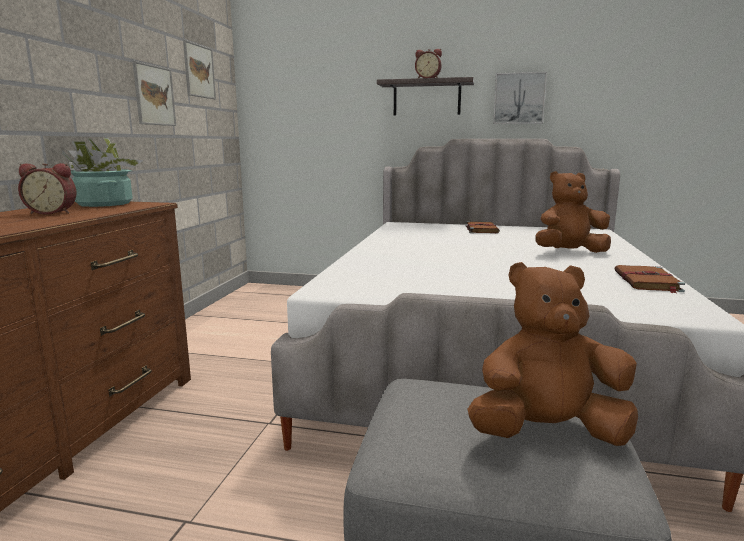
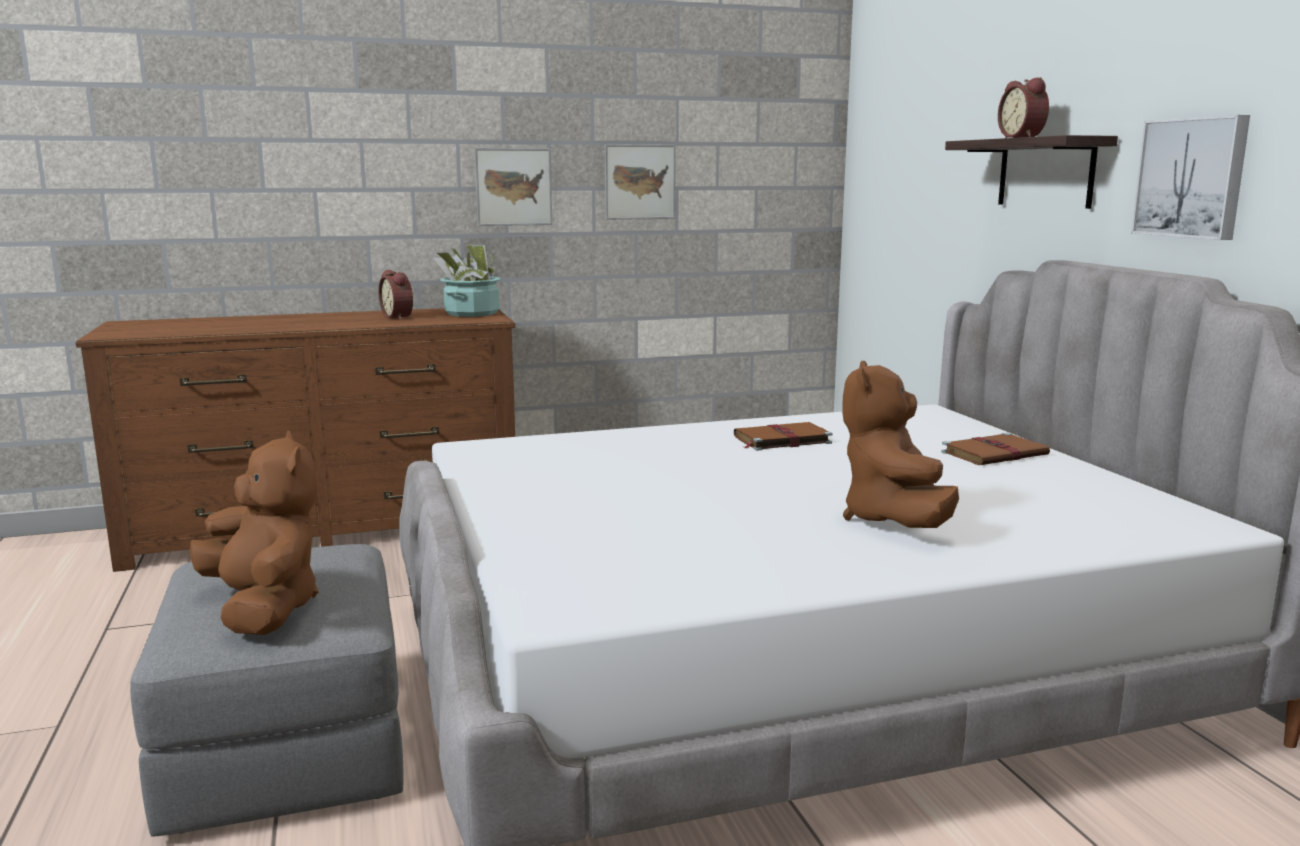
camera: 60 degrees right, 0 degrees up
picture [183,40,216,99] -> picture moved to [474,148,552,226]
brown plush toy [535,171,611,253] -> brown plush toy turned 135 degrees counterclockwise [842,361,959,528]
brown book [614,265,685,294] -> brown book moved to [734,422,833,451]

